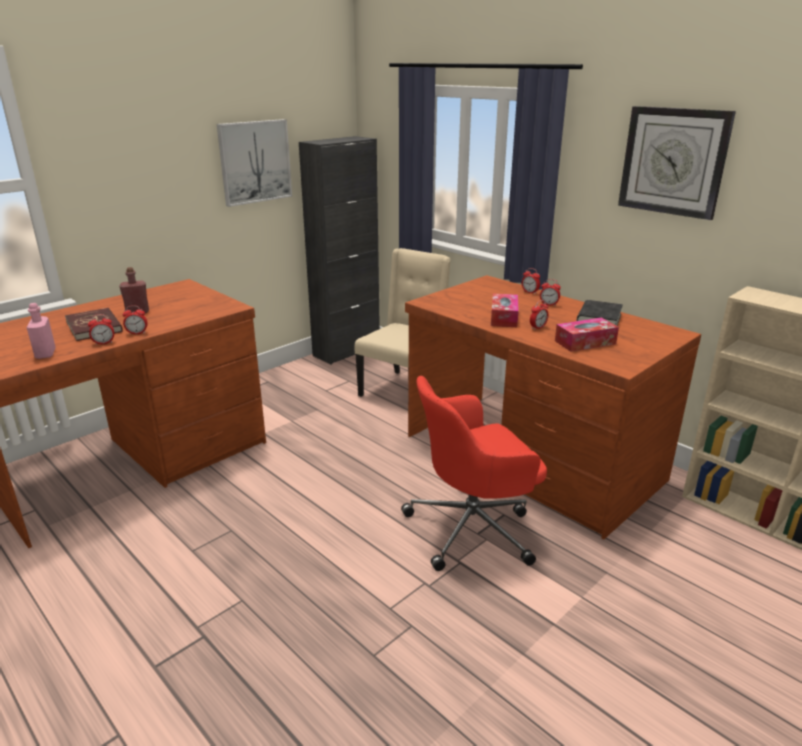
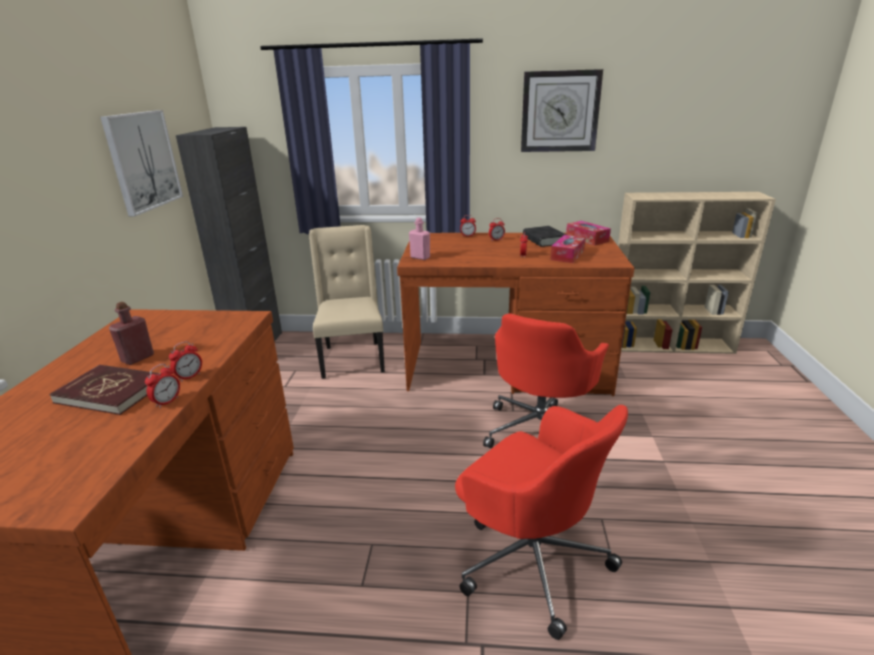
camera: 40 degrees left, 0 degrees up
pink bottle [26,303,56,359] -> pink bottle moved to [409,218,430,260]
tissue box [491,293,519,327] -> tissue box moved to [566,221,611,245]
none -> red office chair [455,405,628,640]

